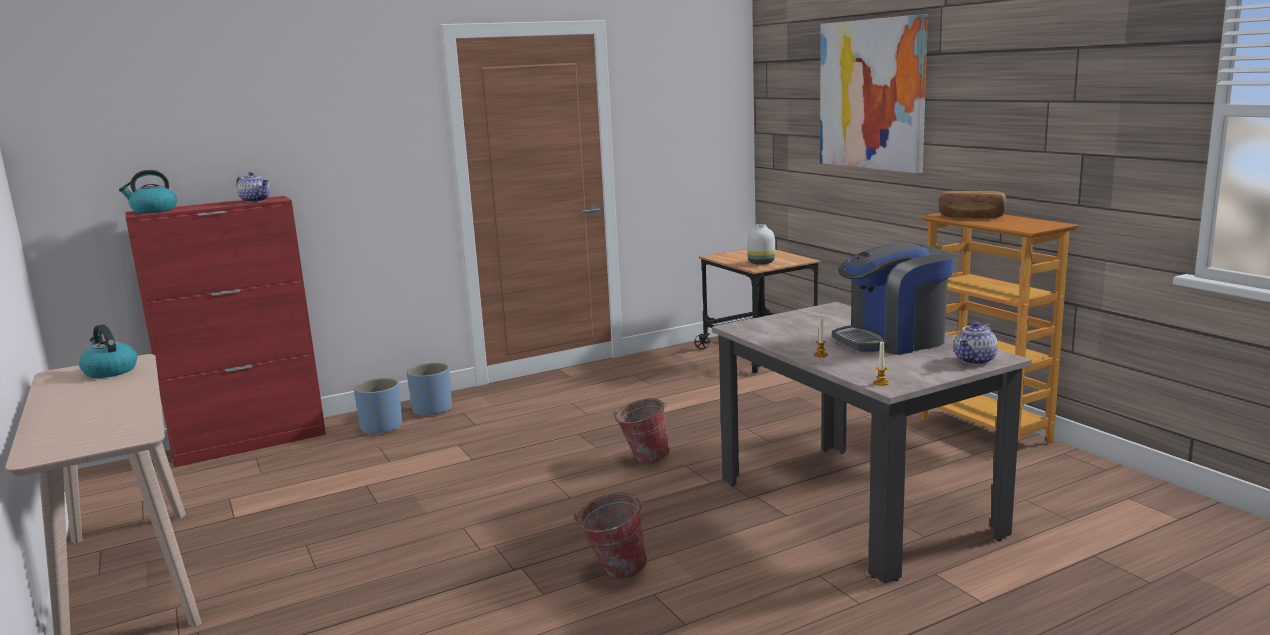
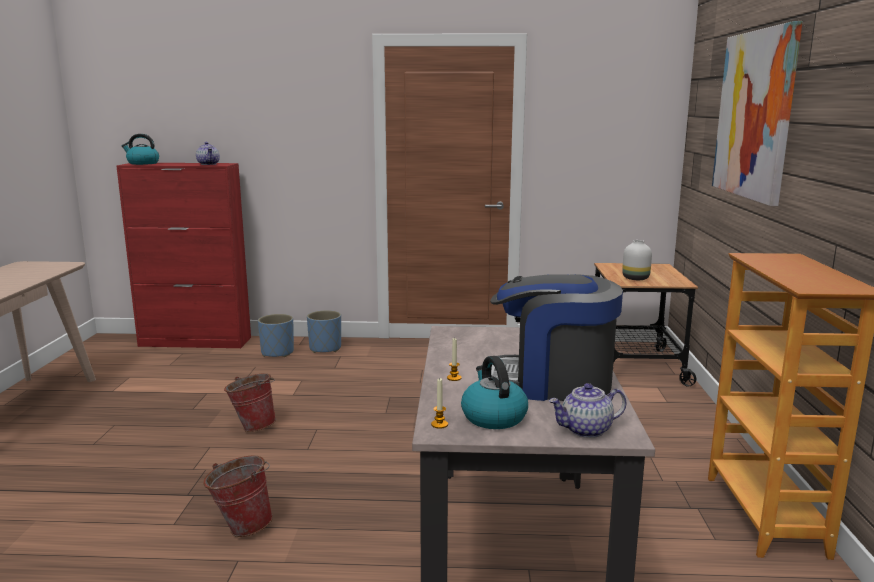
camera: 30 degrees right, 0 degrees up
kettle [79,324,137,378] -> kettle moved to [461,356,528,429]
bucket [613,398,670,464] -> bucket moved to [224,373,276,432]
bread [939,191,1006,218] -> none

